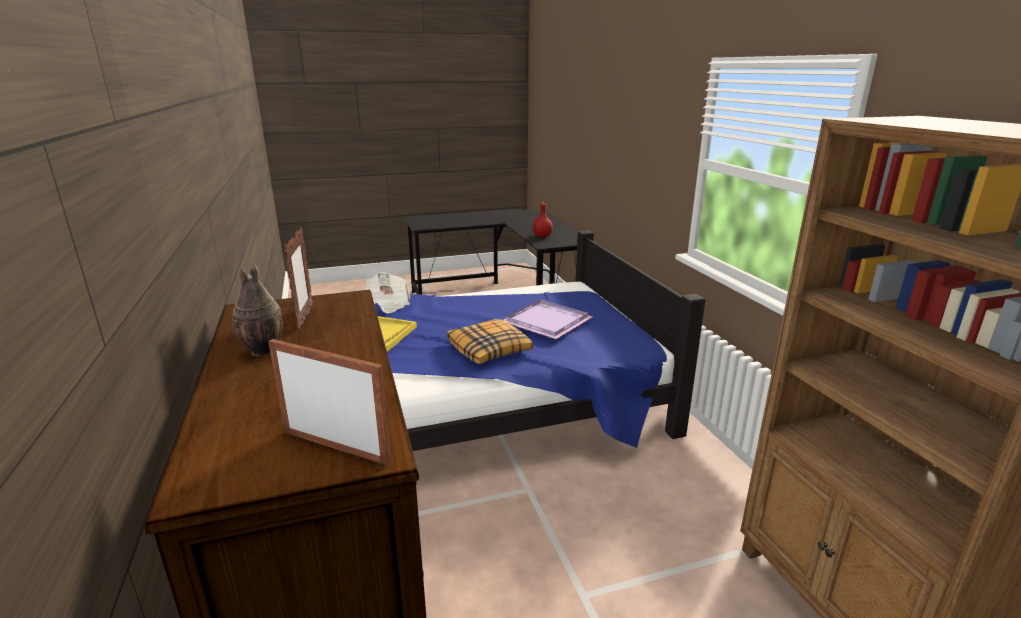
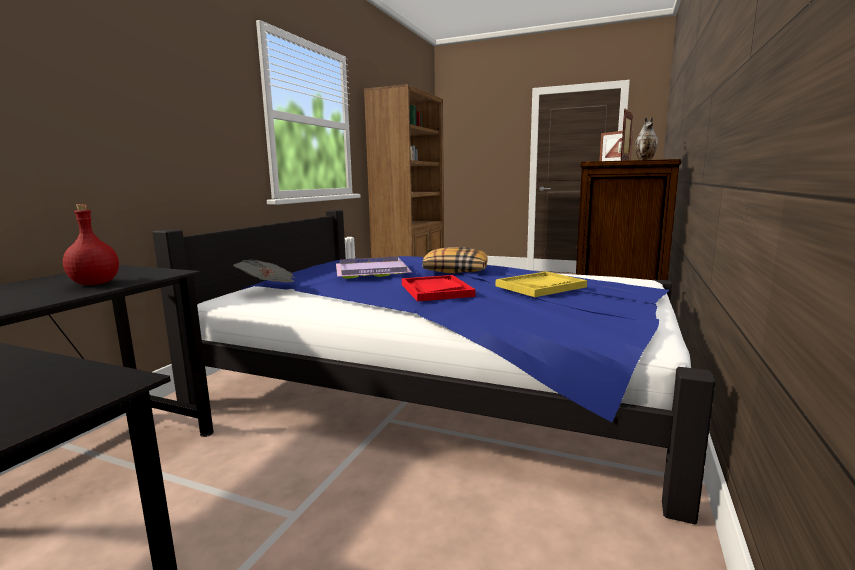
camera: 140 degrees left, 10 degrees down
newspaper [366,272,410,314] -> newspaper moved to [233,260,295,282]
none -> red tray [402,275,476,302]

